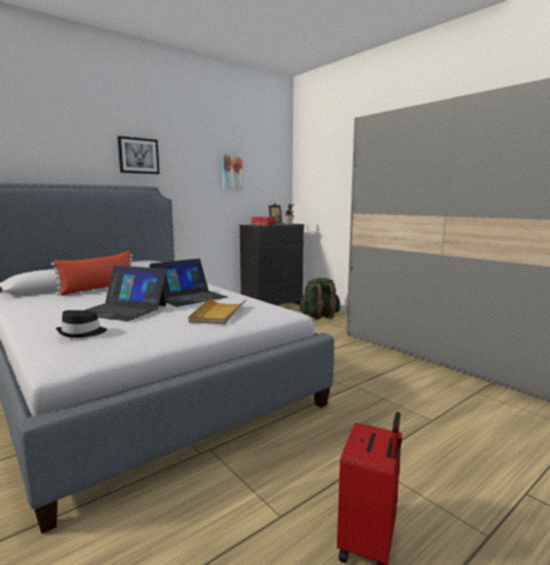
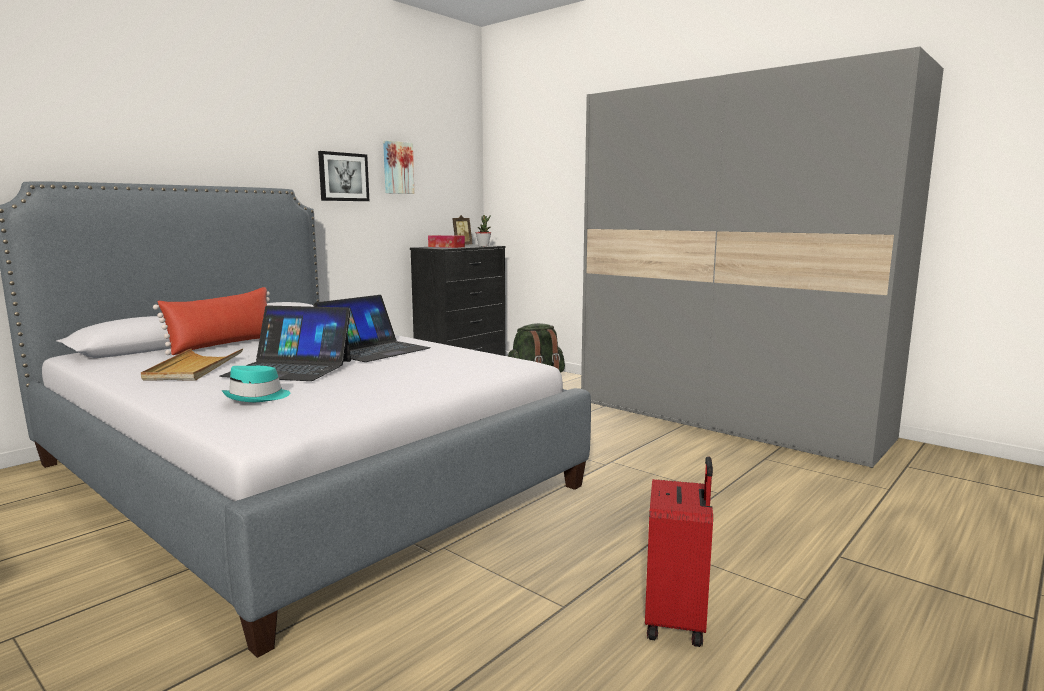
camera: 10 degrees left, 0 degrees up
black hat [56,310,107,338] -> turquoise hat [222,366,290,402]
picture [118,136,159,174] -> picture moved to [318,151,369,201]
beige tray [189,298,247,324] -> beige tray moved to [141,348,243,380]

